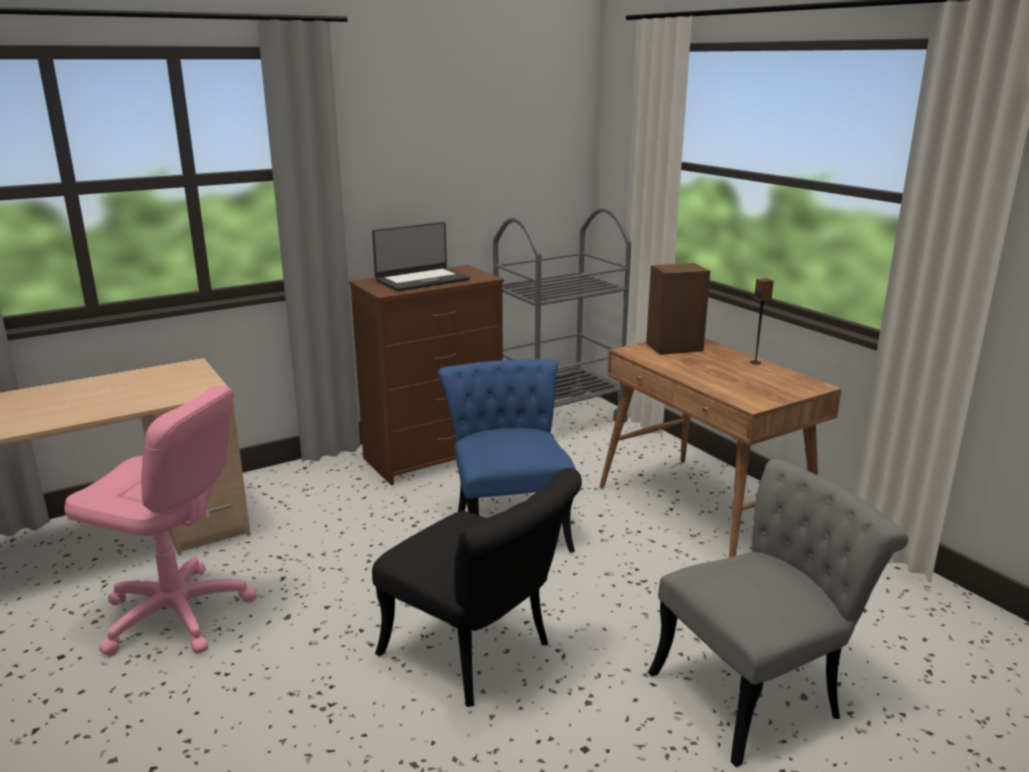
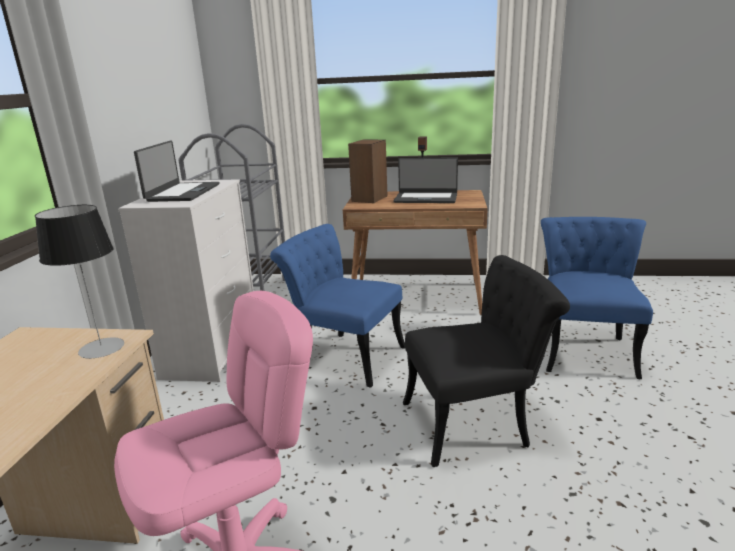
camera: 50 degrees left, 0 degrees up
brown dresser [349,265,504,485] -> white dresser [118,179,254,382]
grey chair [648,459,908,767] -> blue chair [541,217,653,379]
none -> table lamp [35,205,124,359]
none -> laptop [393,157,458,203]

